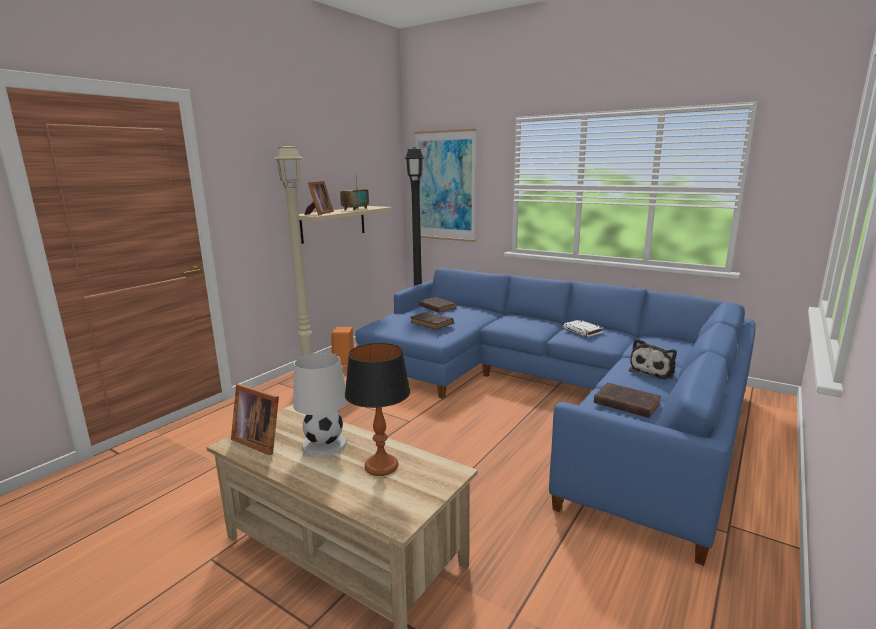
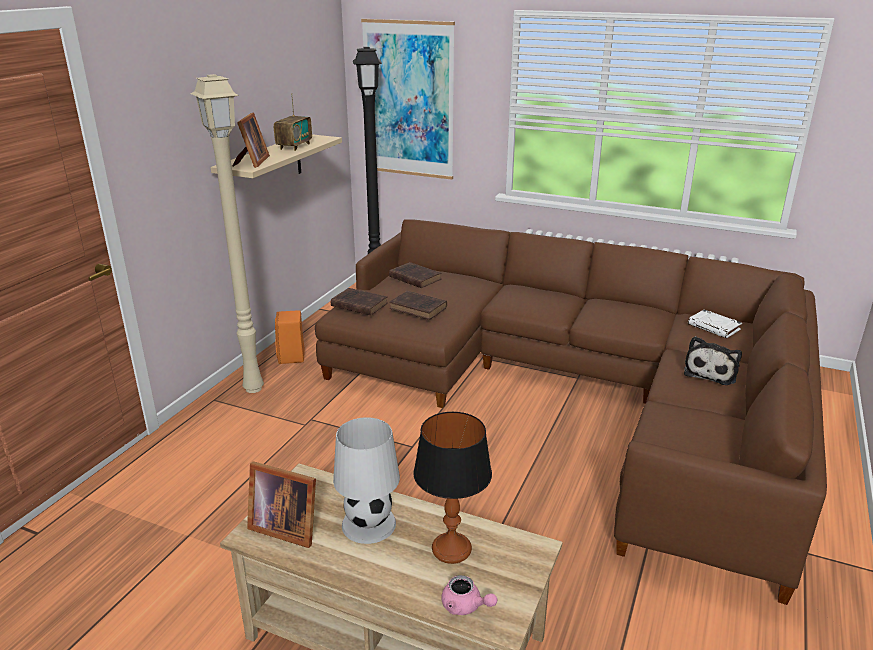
camera: 10 degrees left, 10 degrees up
blue sofa [355,268,756,566] -> brown sofa [315,219,827,605]
white book [563,320,603,337] -> white book moved to [688,310,742,338]
brown book [594,383,661,418] -> brown book moved to [331,288,388,315]
none -> pink teapot [441,575,497,615]

